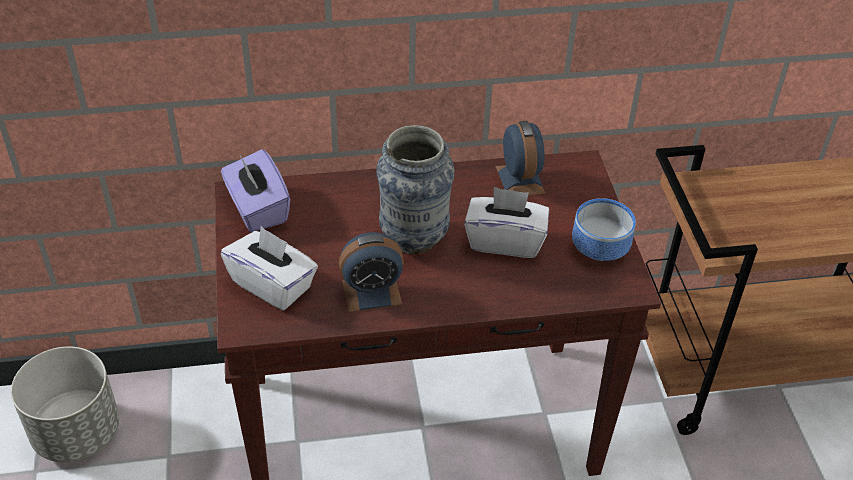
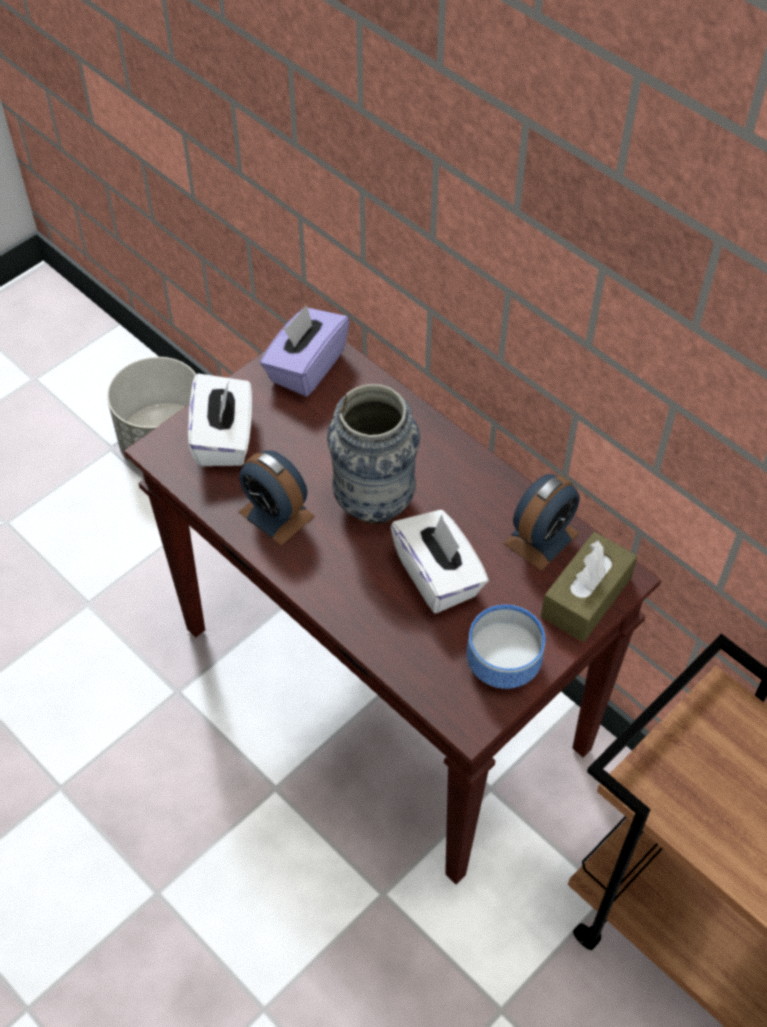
camera: 55 degrees right, 10 degrees up
none -> brown tissue box [541,532,637,642]

